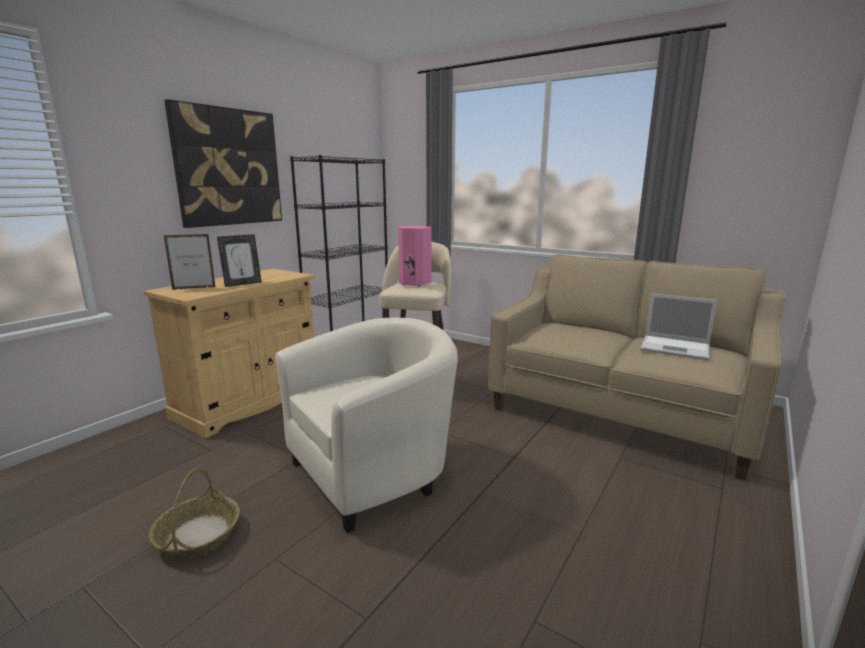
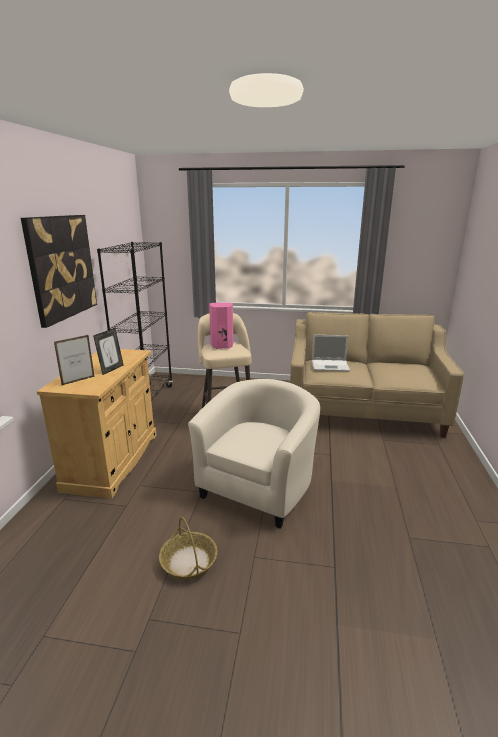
camera: 25 degrees left, 5 degrees up
laptop [640,293,717,361] -> laptop moved to [312,335,350,372]

